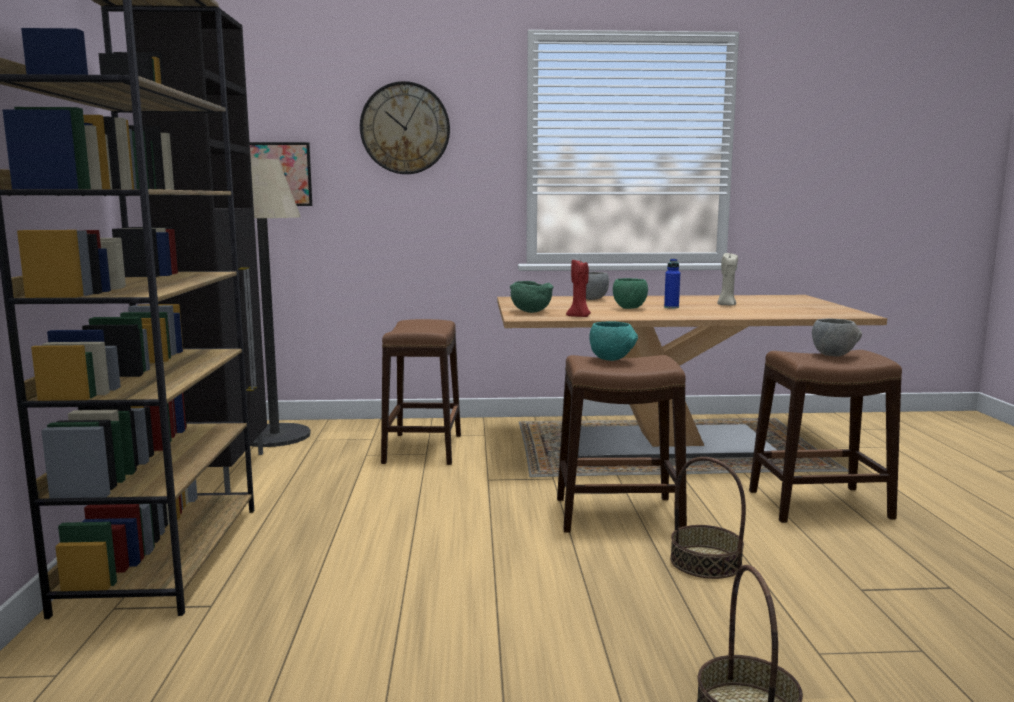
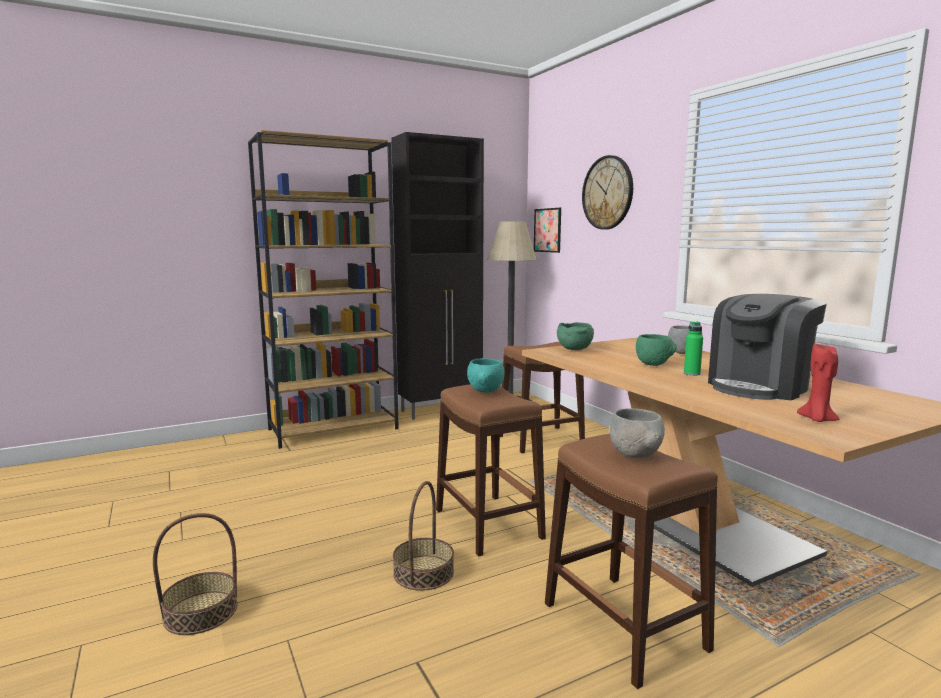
camera: 65 degrees right, 0 degrees up
red candle [566,259,591,317] -> red candle moved to [797,344,840,422]
blue bottle [664,259,680,309] -> green bottle [684,321,703,376]
beige candle [717,253,738,305] -> coffee machine [708,294,827,400]

